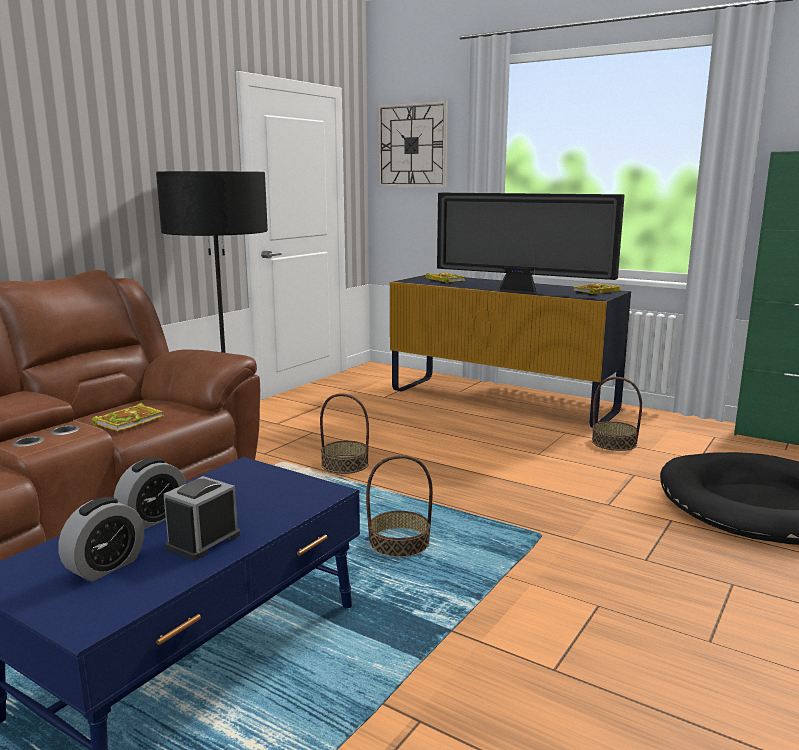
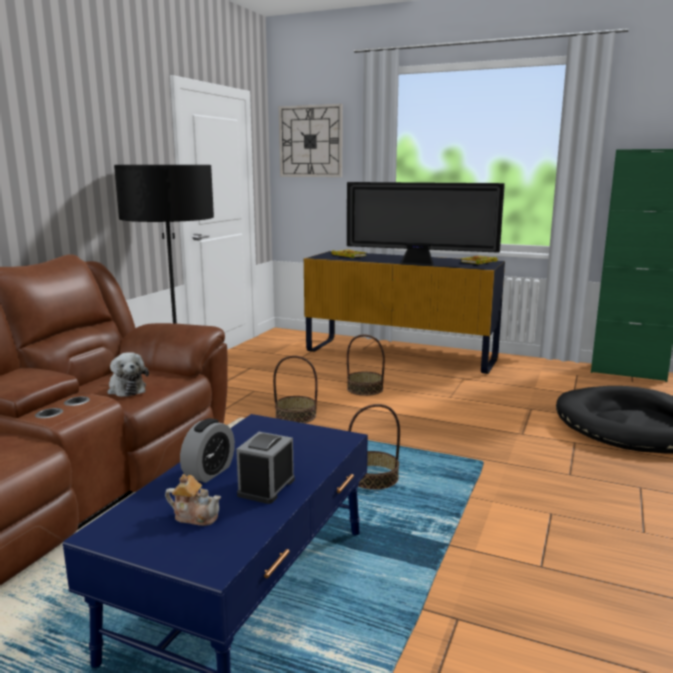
camera: 10 degrees left, 0 degrees up
alarm clock [58,497,144,582] -> teapot [165,474,221,526]
book [91,403,163,431] -> plush toy [108,352,149,397]
basket [592,377,642,451] -> basket moved to [347,335,385,396]

